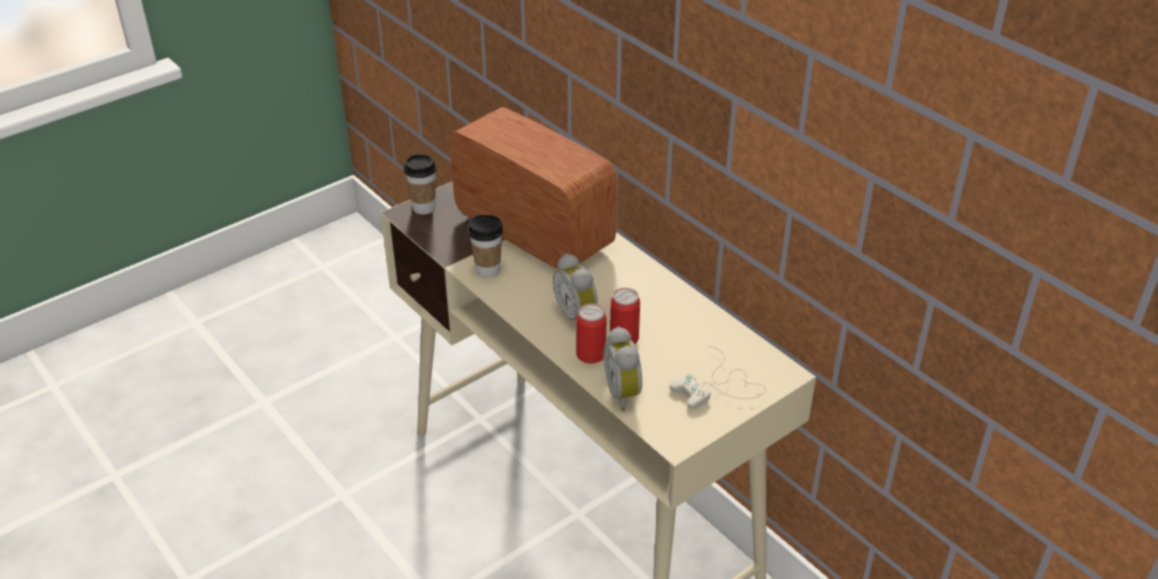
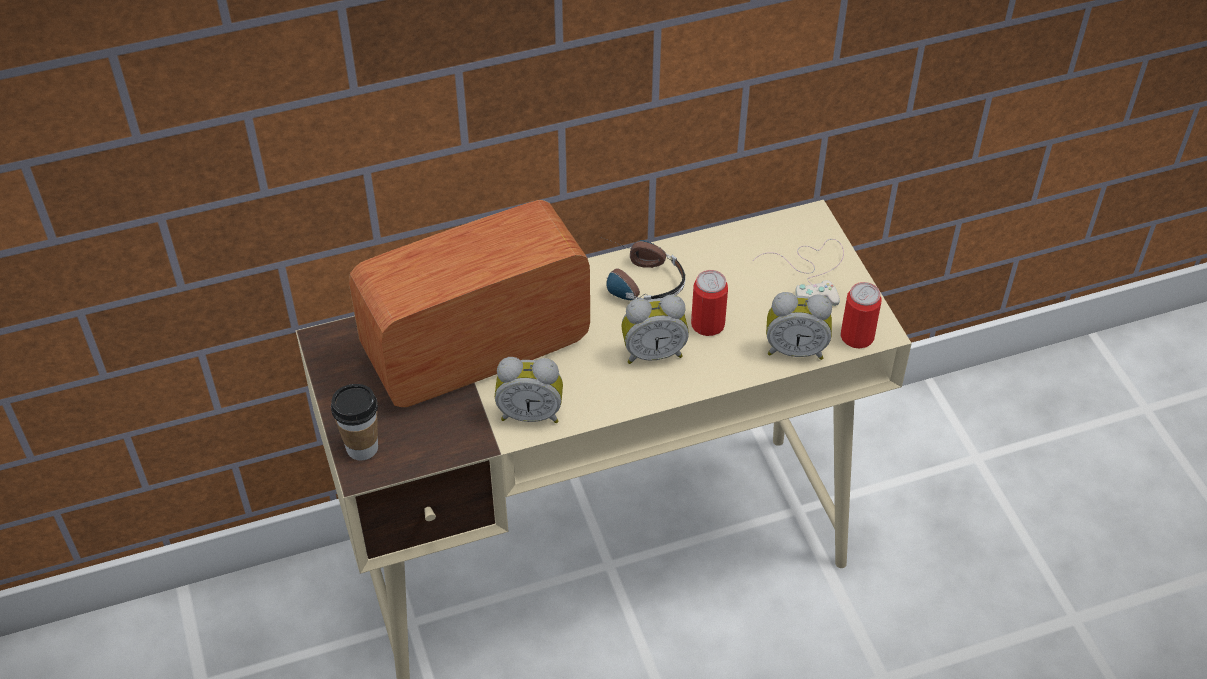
camera: 70 degrees left, 10 degrees up
cup [468,215,503,279] -> alarm clock [495,357,563,423]
can [576,303,606,364] -> can moved to [840,282,882,349]
none -> headphones [603,238,685,300]

